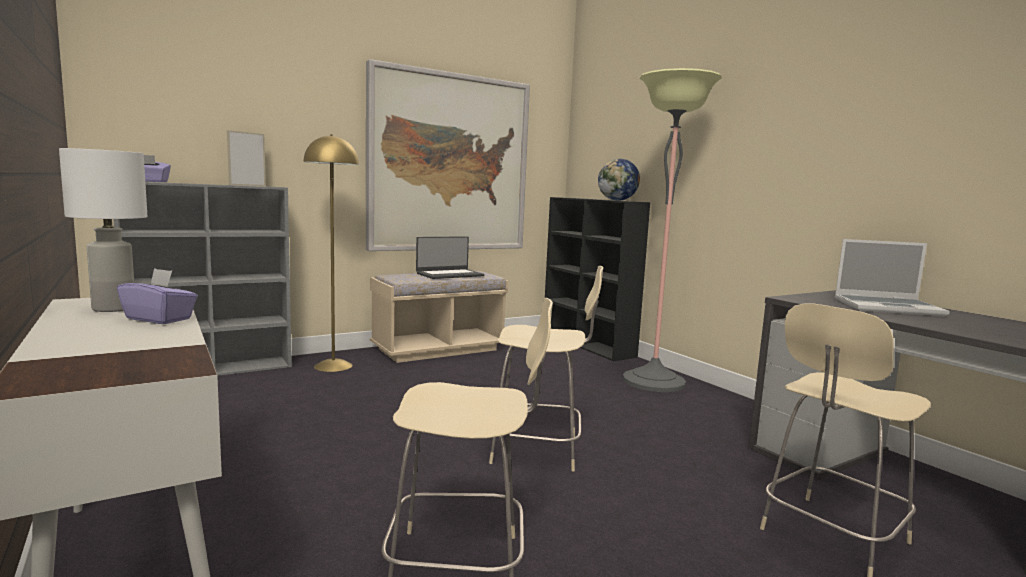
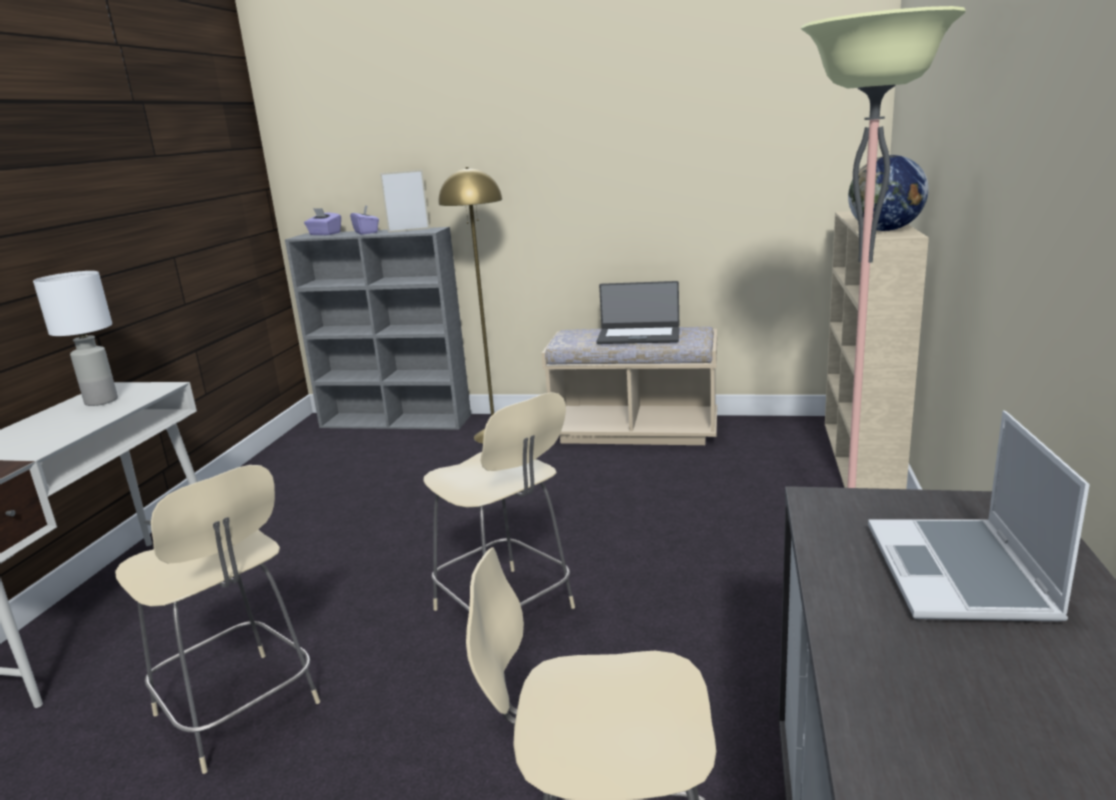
camera: 45 degrees right, 10 degrees up
purple tissue box [117,268,198,324] -> purple tissue box moved to [350,206,379,235]
picture [366,59,530,251] -> none
black bookcase [545,197,650,361] -> beige bookcase [825,211,929,489]
laptop [835,239,950,317] -> laptop turned 45 degrees clockwise [868,410,1090,621]

